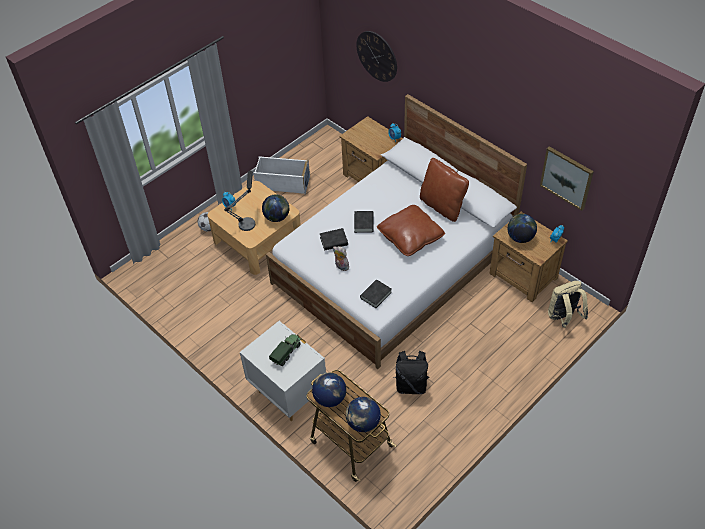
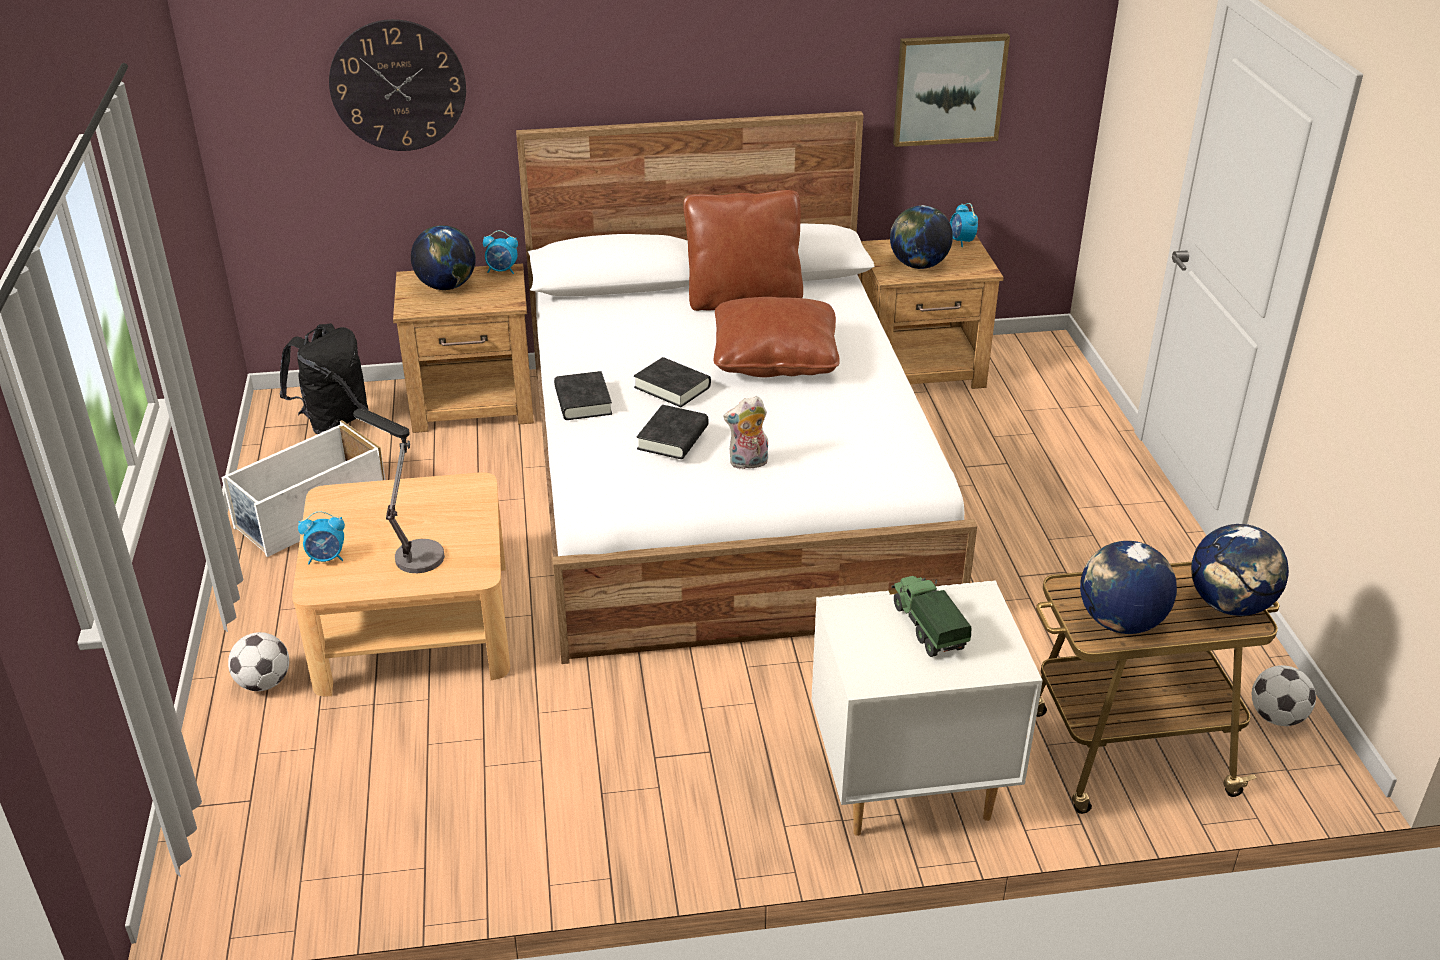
camera: 55 degrees left, 15 degrees down
globe [262,194,289,222] -> globe moved to [411,225,476,290]
black book [360,280,392,308] -> black book moved to [554,371,612,420]
black backpack [394,351,430,394] -> black backpack moved to [279,323,369,434]
beige backpack [548,281,588,328] -> none
none -> football [1252,665,1316,726]

